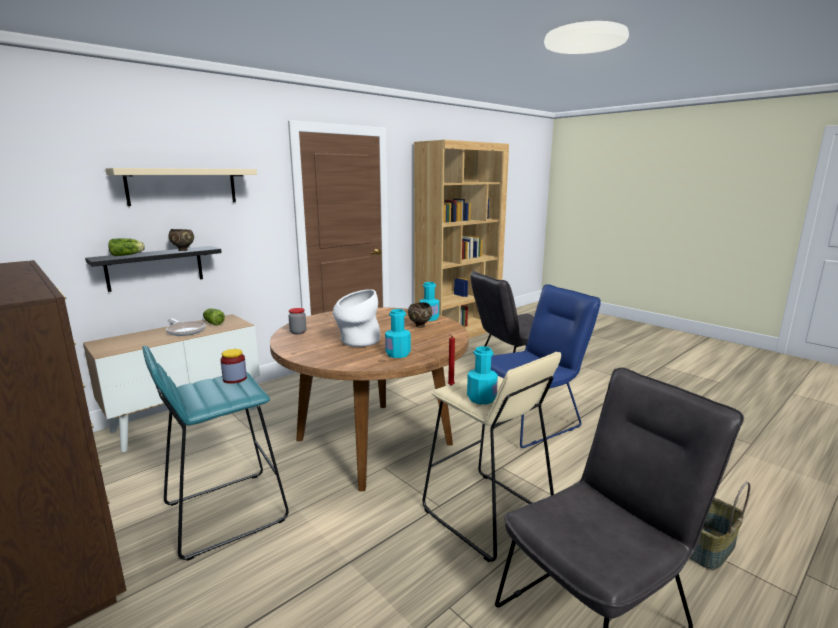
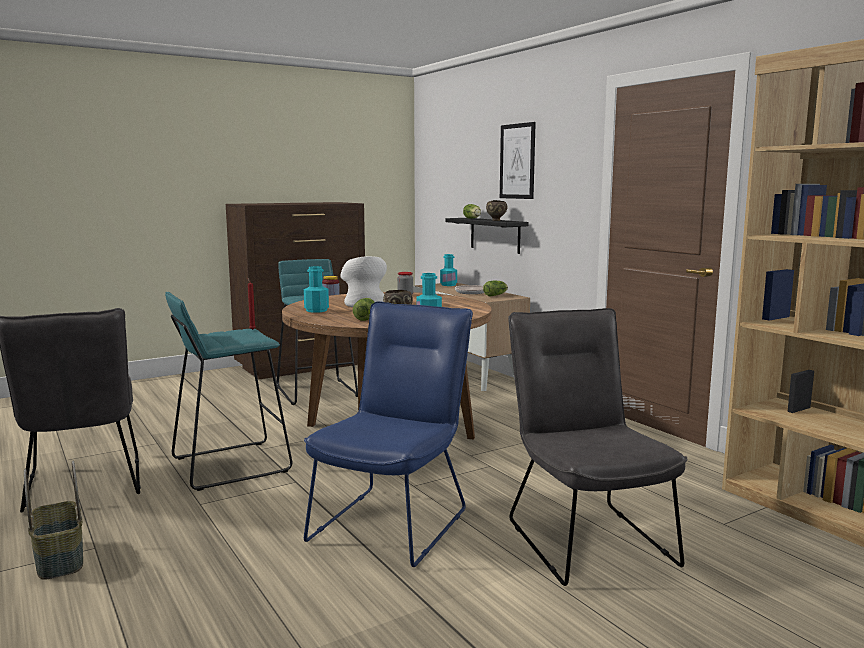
camera: 100 degrees right, 5 degrees down
beige shelf [105,168,257,206] -> picture [500,122,536,199]
beige stool [423,352,561,562] -> turquoise stool [165,292,292,491]
turquoise bottle [467,346,498,404] -> turquoise bottle moved to [440,254,457,286]
blue chair [491,284,601,448] -> blue chair turned 135 degrees counterclockwise [304,301,473,567]
none -> lettuce [353,298,375,321]

